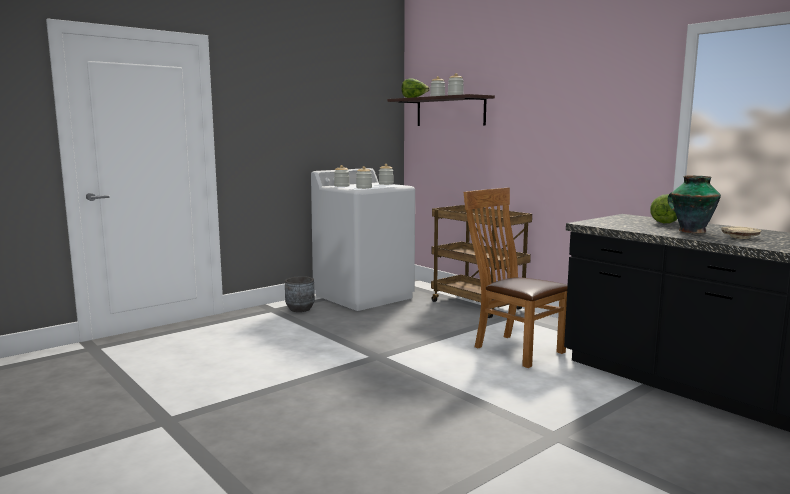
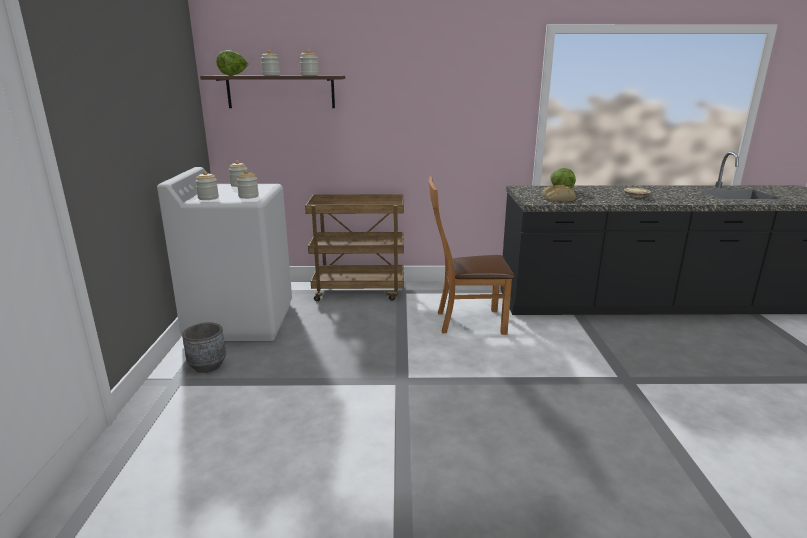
camera: 50 degrees left, 10 degrees up
vase [667,176,721,233] -> none
none -> bread [542,185,576,201]

